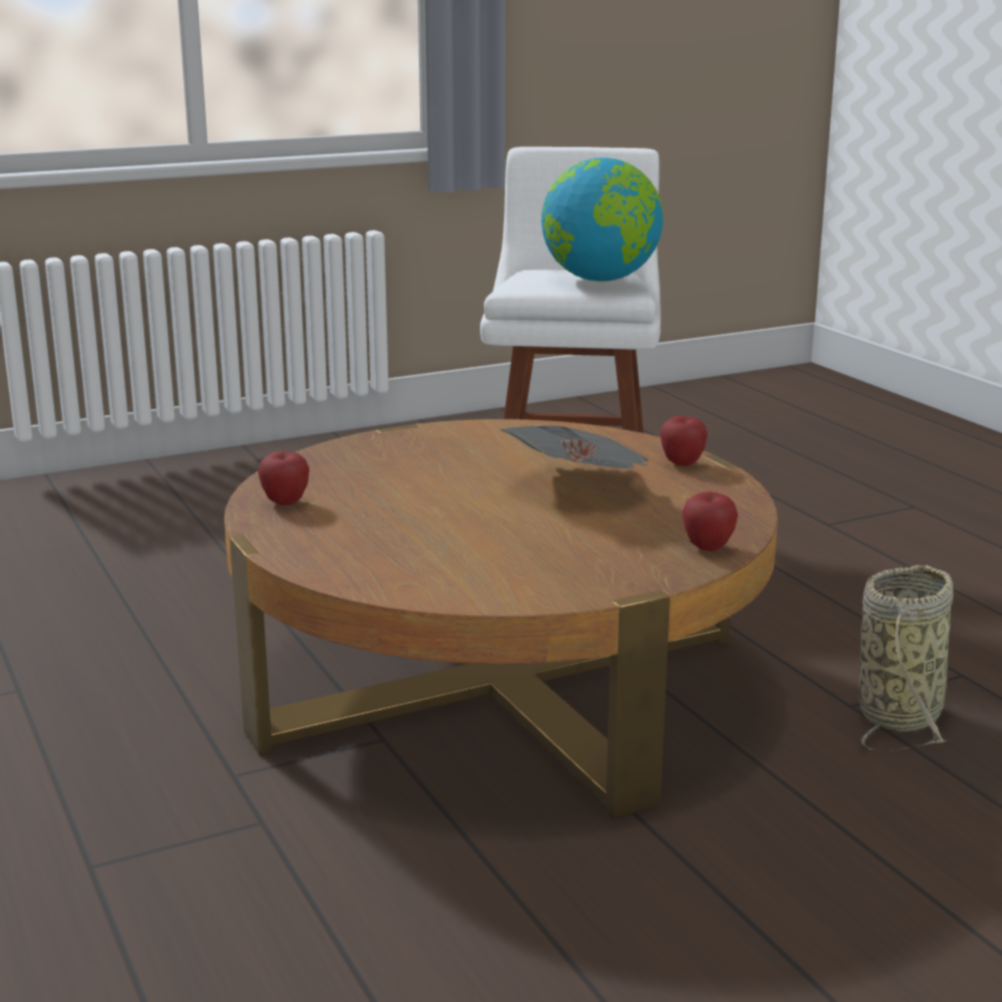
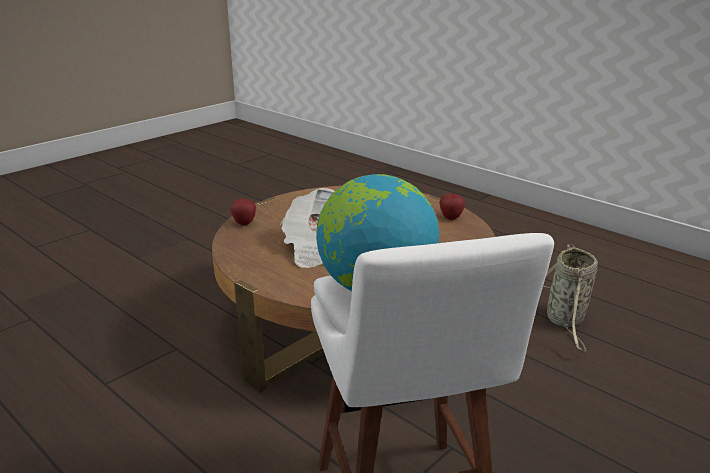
camera: 160 degrees right, 5 degrees up
apple [660,416,707,466] -> none
basket [858,565,953,751] -> basket moved to [543,245,598,351]

